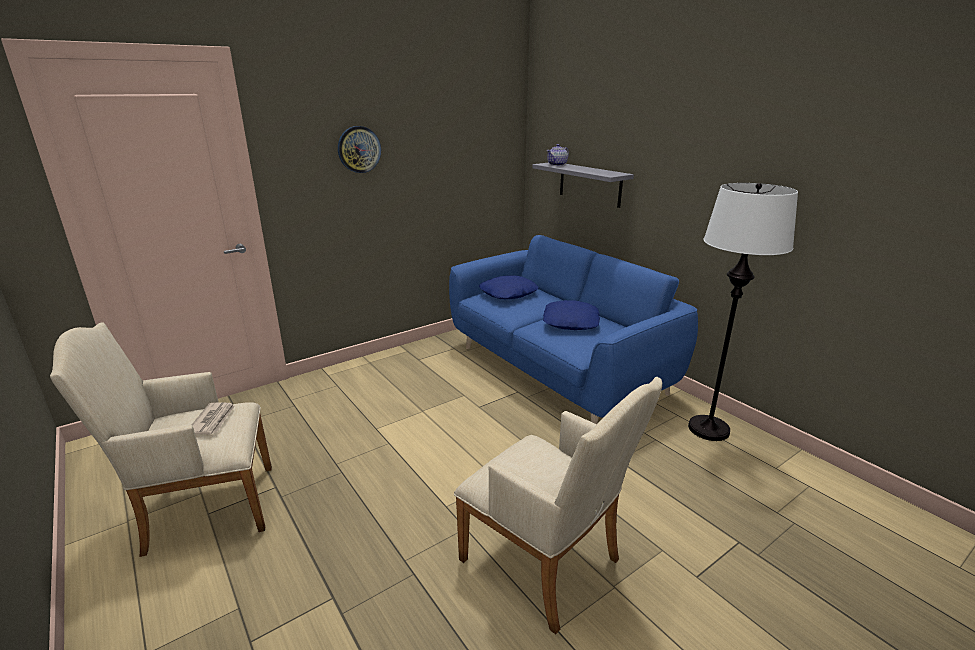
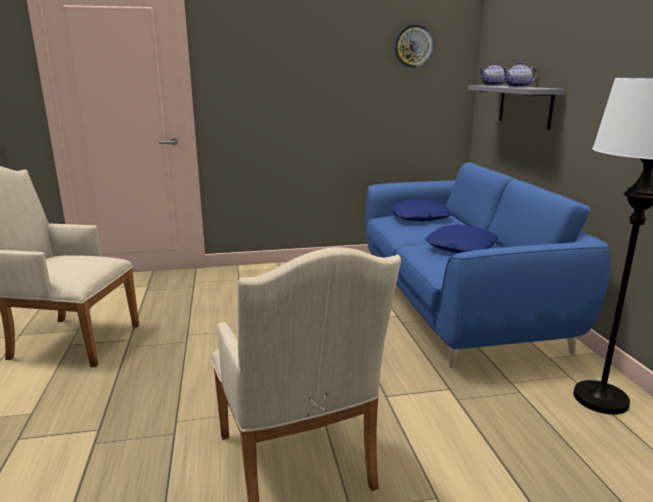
camera: 25 degrees right, 5 degrees down
newspaper [192,402,235,434] -> none
wall clock [338,126,381,173] -> wall clock moved to [394,24,434,68]
none -> teapot [502,62,537,87]

